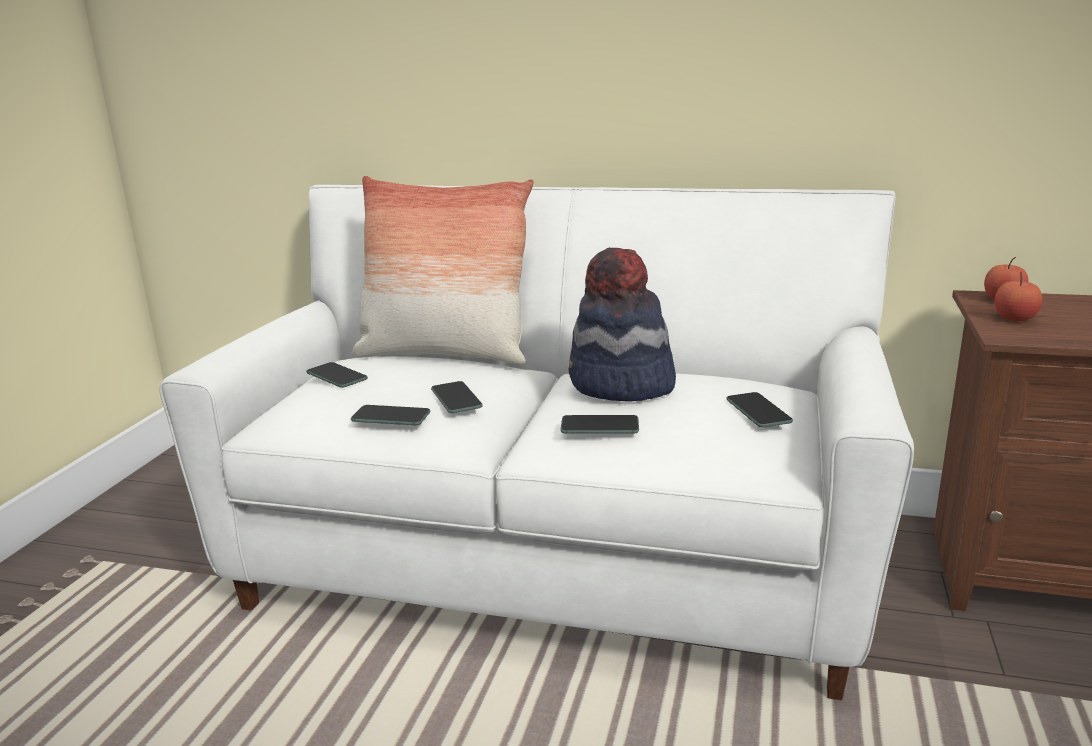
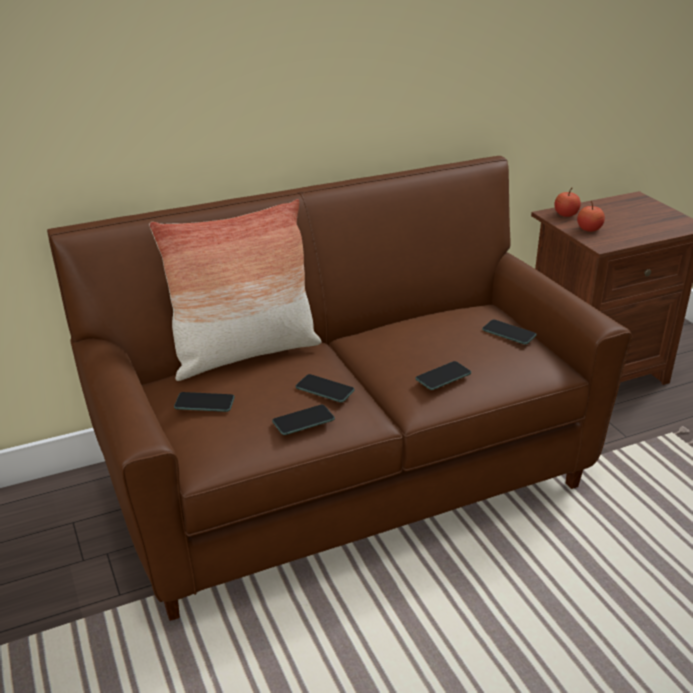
camera: 40 degrees left, 10 degrees up
white sofa [159,185,914,700] -> brown sofa [47,156,632,621]
hat [569,248,676,401] -> none

